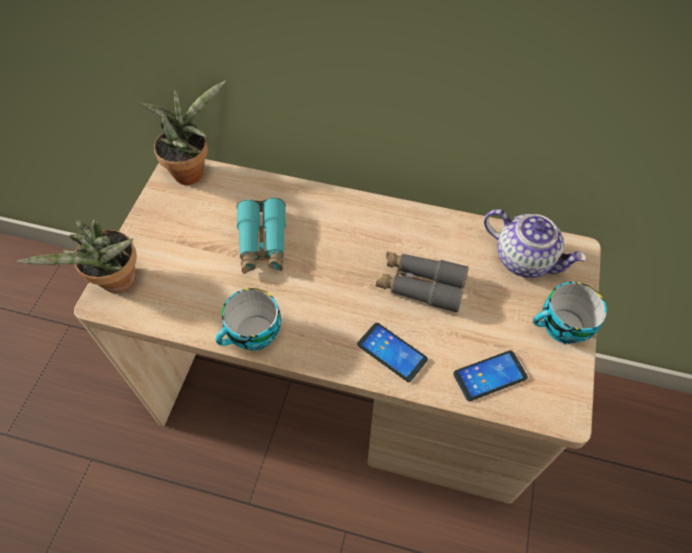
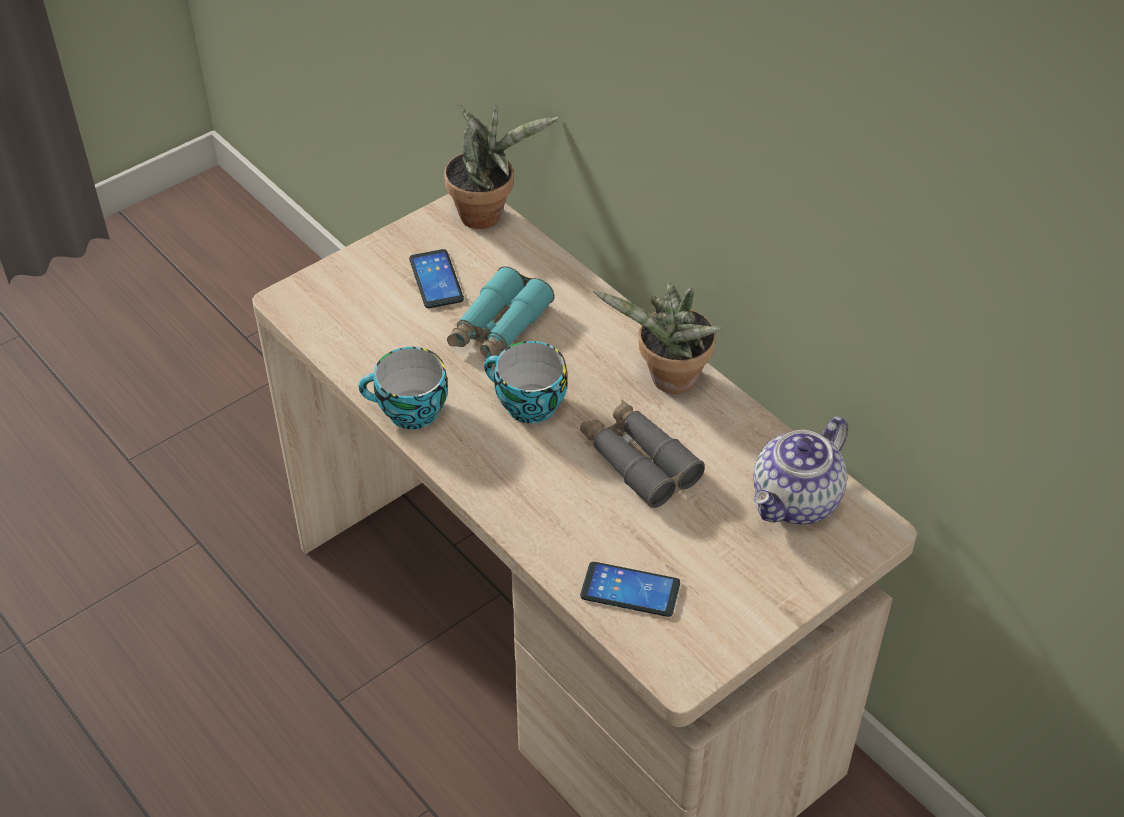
camera: 35 degrees right, 10 degrees down
potted plant [16,220,137,293] -> potted plant moved to [592,282,723,394]
phone [357,323,428,382] -> phone moved to [409,249,464,308]
teapot [484,209,587,278] -> teapot turned 60 degrees clockwise [754,416,848,524]
cup [533,282,607,344] -> cup moved to [484,341,568,423]

